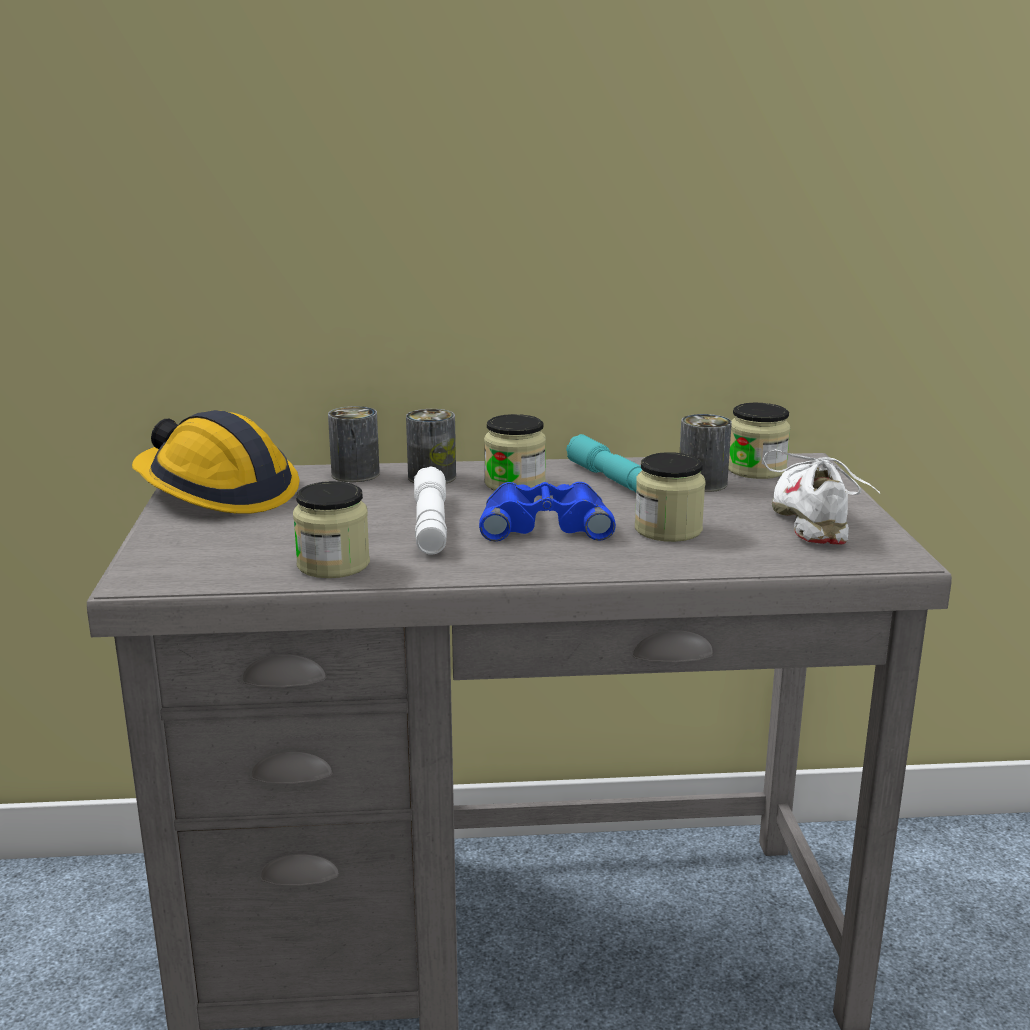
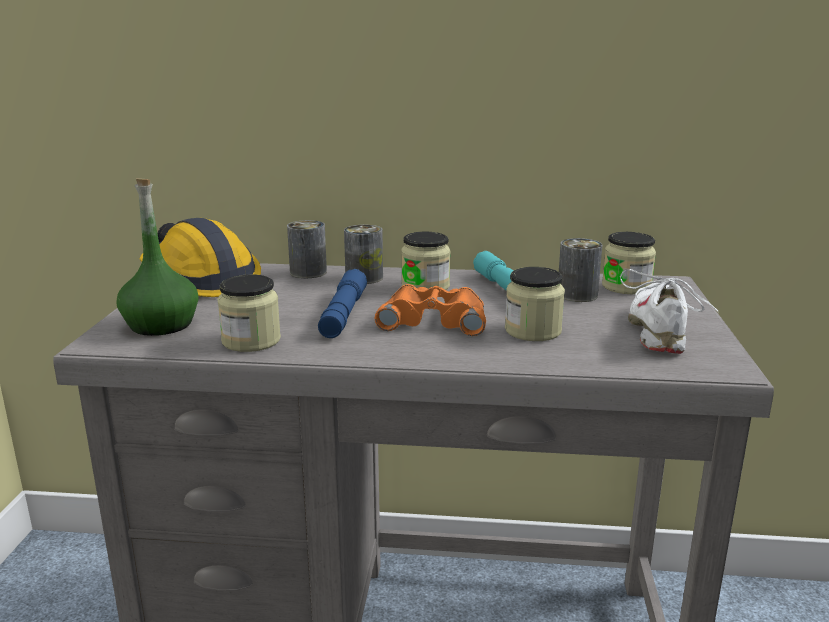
camera: 10 degrees right, 0 degrees up
white flashlight [414,467,447,555] -> blue flashlight [318,269,367,338]
blue binoculars [479,482,616,542] -> orange binoculars [374,284,486,336]
none -> green bottle [117,178,199,336]

